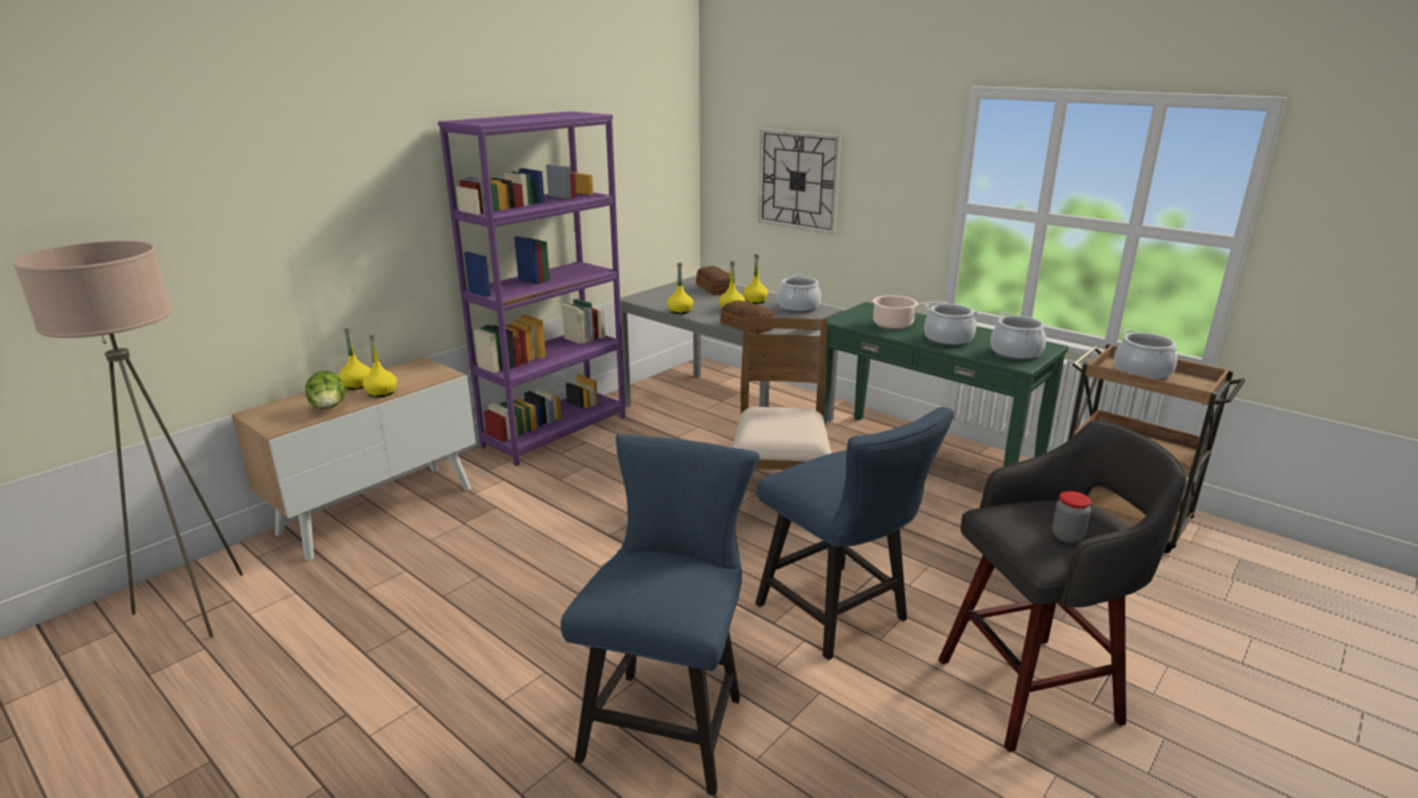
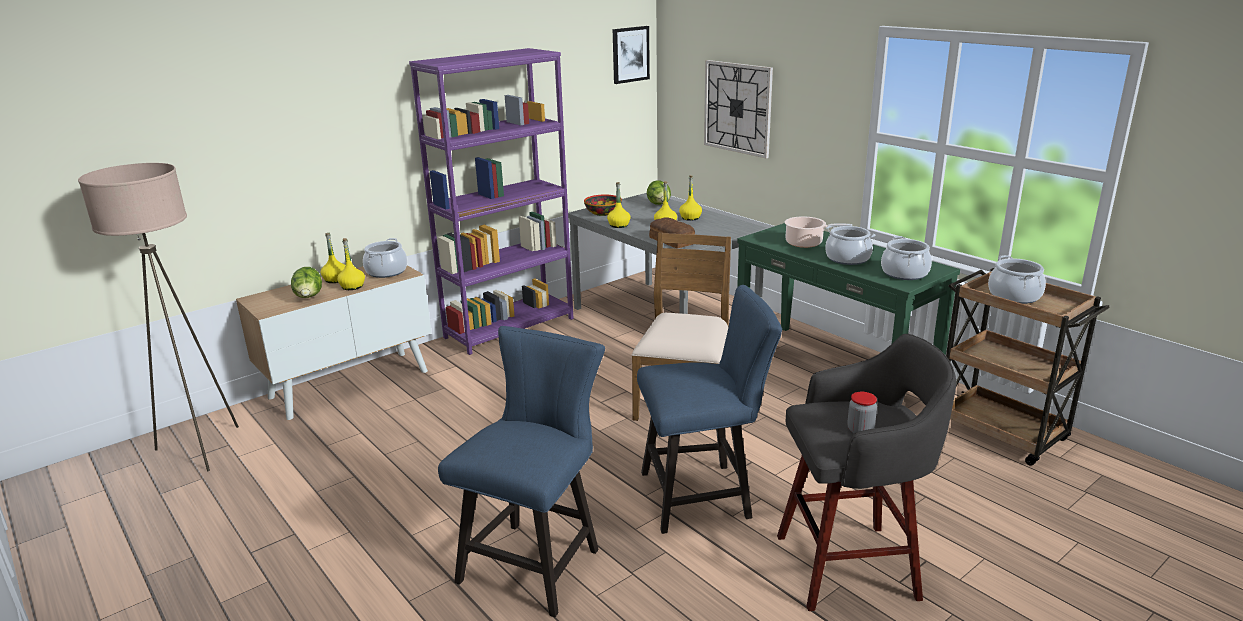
camera: 10 degrees right, 0 degrees up
bread [696,266,730,295] -> lettuce [647,180,671,205]
blue chair [755,407,954,660] -> blue chair turned 75 degrees counterclockwise [637,285,782,534]
cooking pot [778,274,821,313] -> cooking pot moved to [363,238,407,278]
none -> bowl [584,195,622,216]
none -> picture [613,26,650,84]

